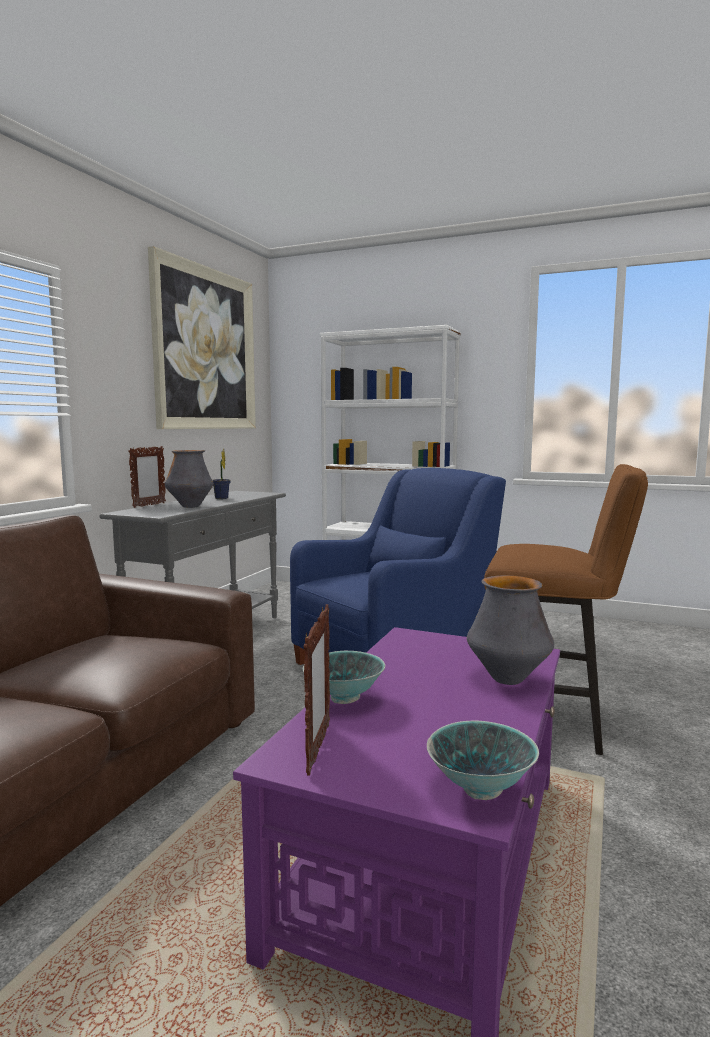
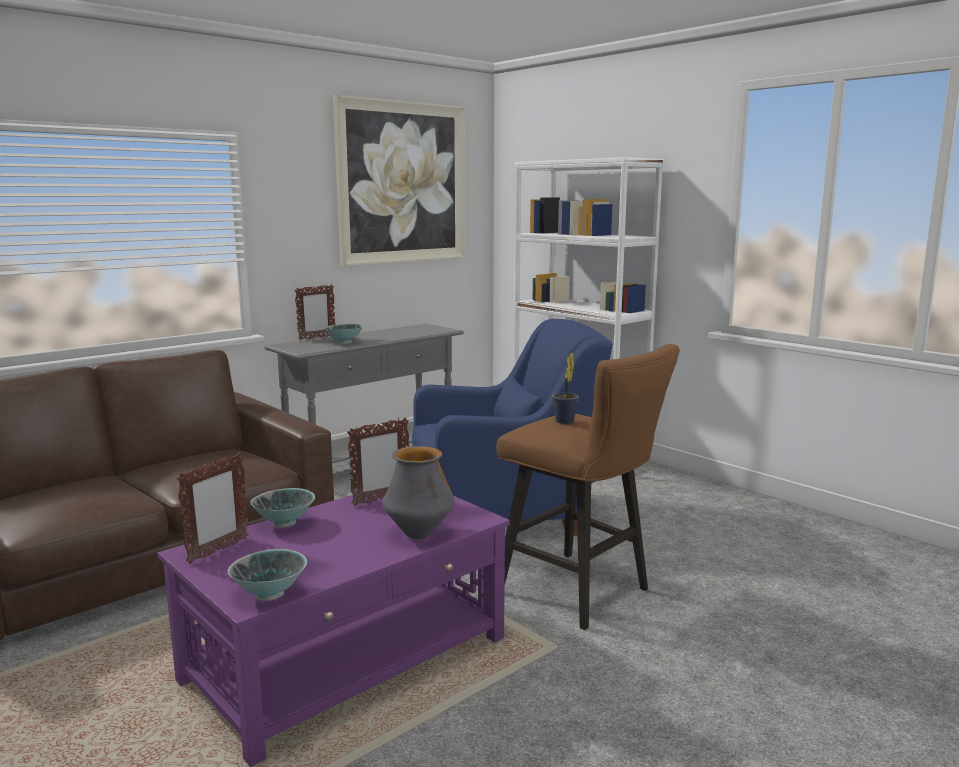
camera: 25 degrees right, 5 degrees up
vase [165,450,214,508] -> bowl [324,324,364,344]
potted plant [213,448,231,499] -> potted plant moved to [552,352,579,424]
none -> picture frame [347,417,409,506]

